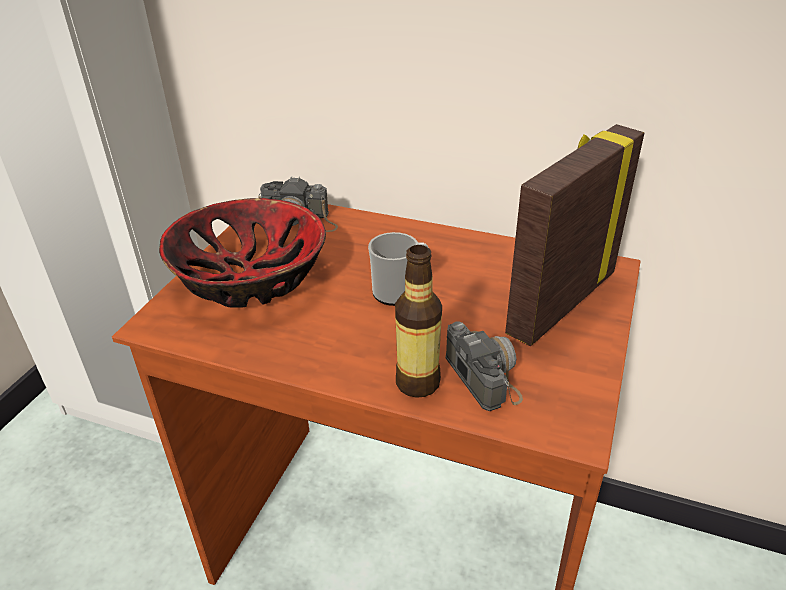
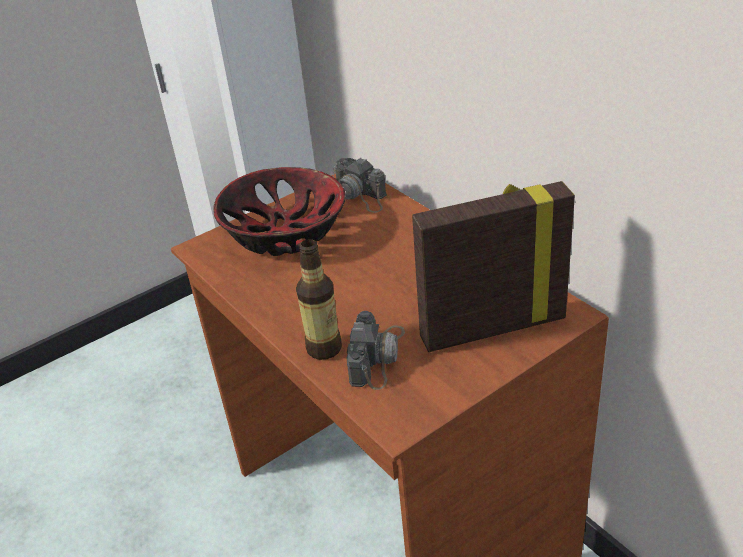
camera: 35 degrees right, 0 degrees up
mug [368,232,429,306] -> none

